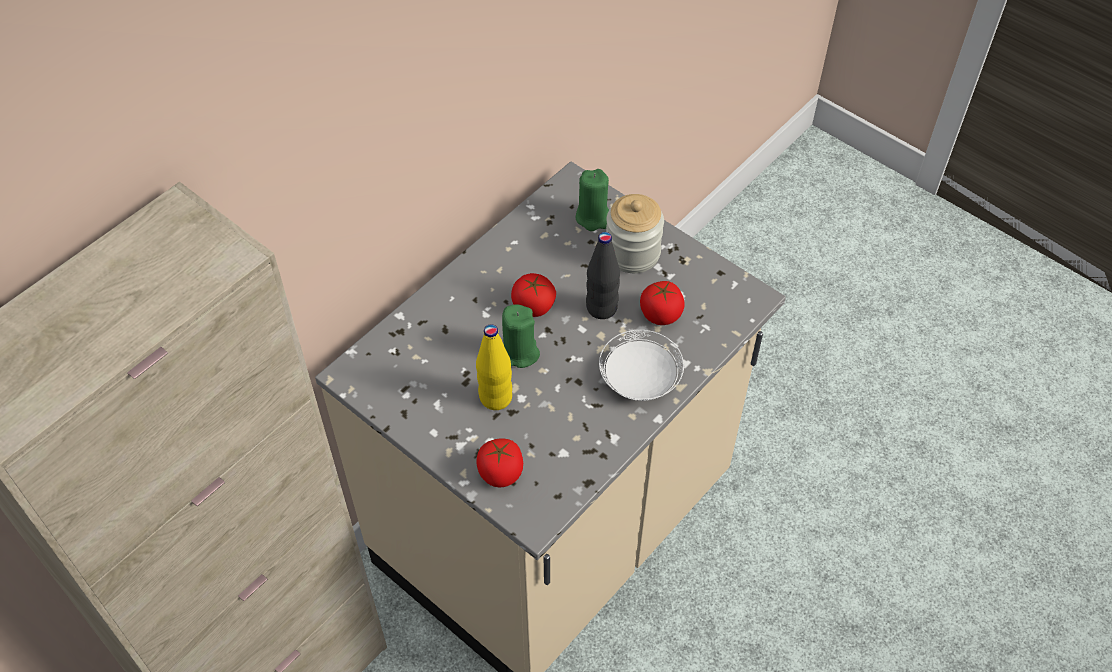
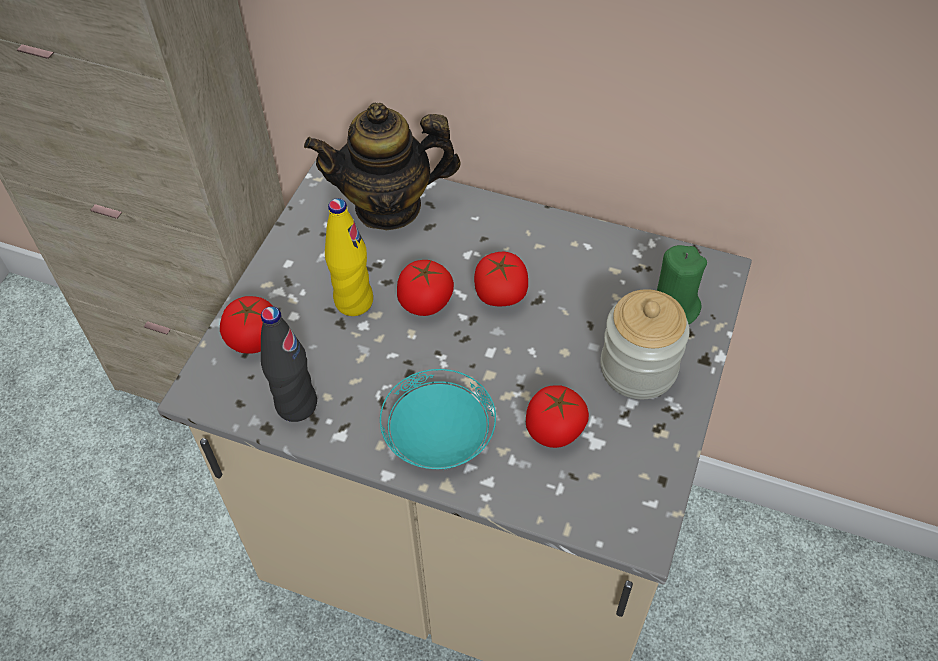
camera: 70 degrees right, 0 degrees up
green candle [502,304,540,368] -> tomato [397,260,454,316]
black bottle [586,232,620,319] -> black bottle moved to [261,306,317,422]
white plate [599,330,684,401] -> turquoise plate [380,369,496,470]
none -> teapot [304,103,461,231]

